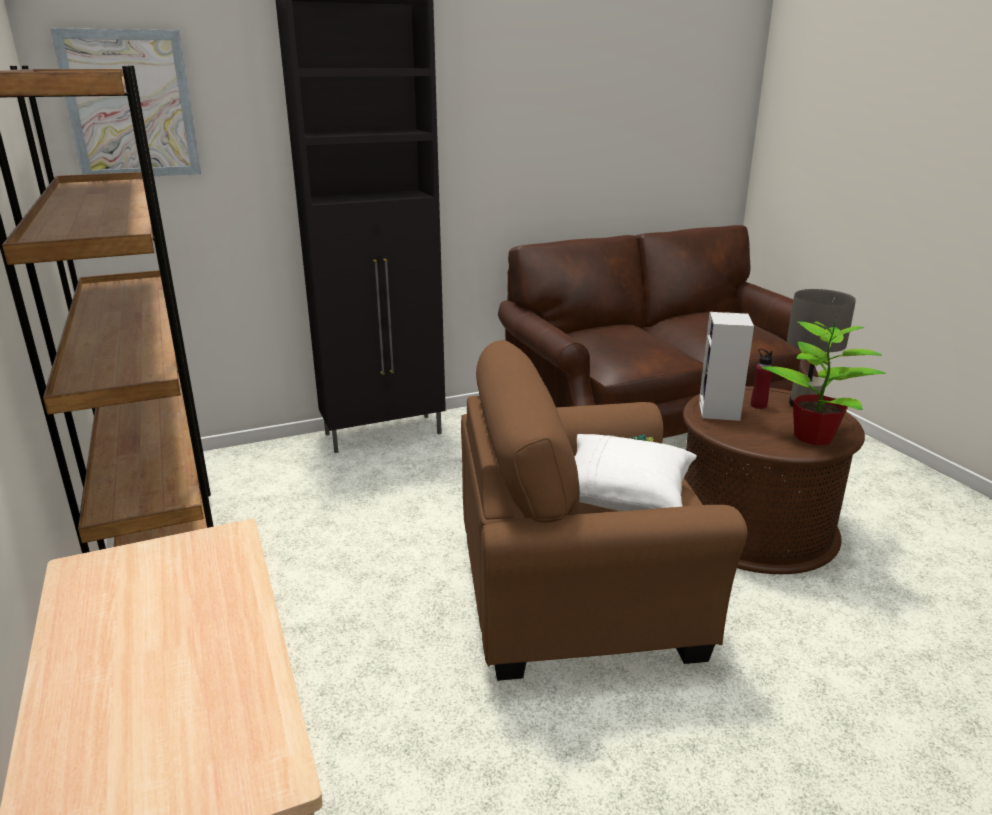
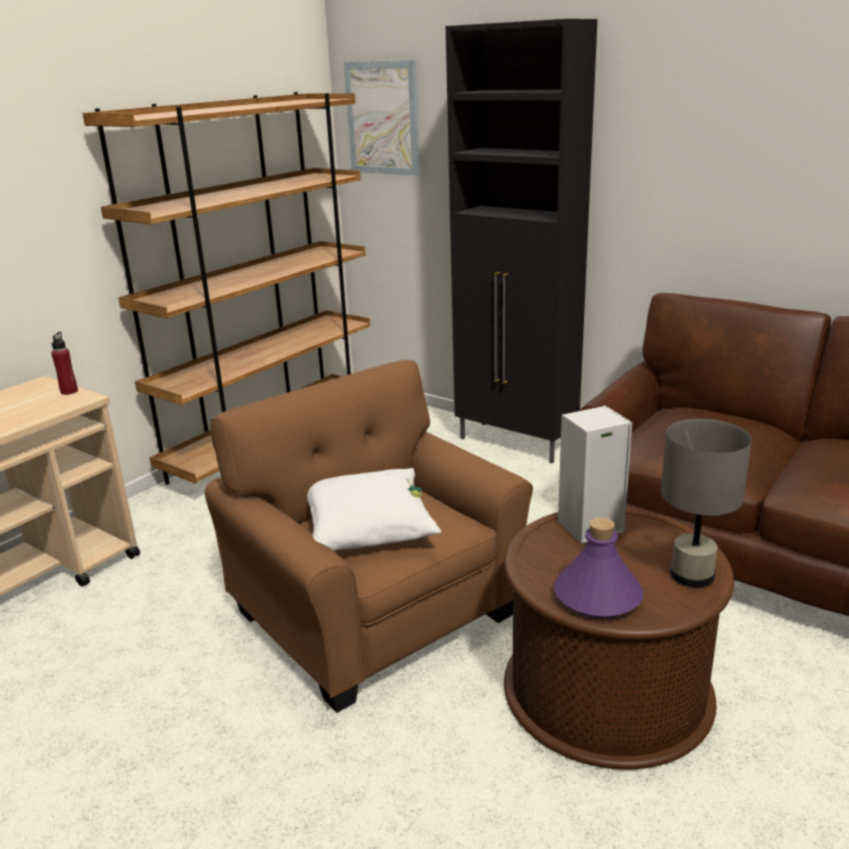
camera: 60 degrees right, 0 degrees up
red bottle [751,348,773,409] -> red bottle moved to [51,332,78,395]
potted plant [762,315,886,445] -> purple bottle [554,517,643,619]

